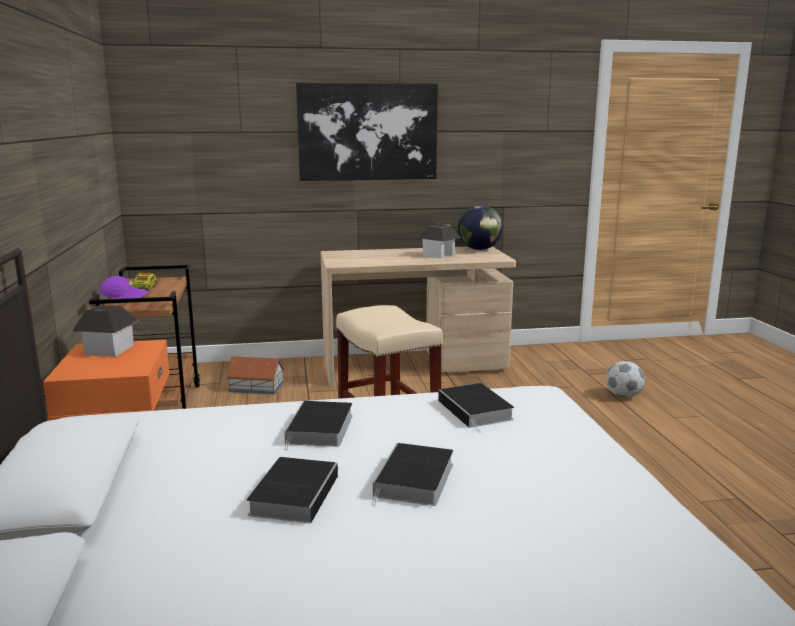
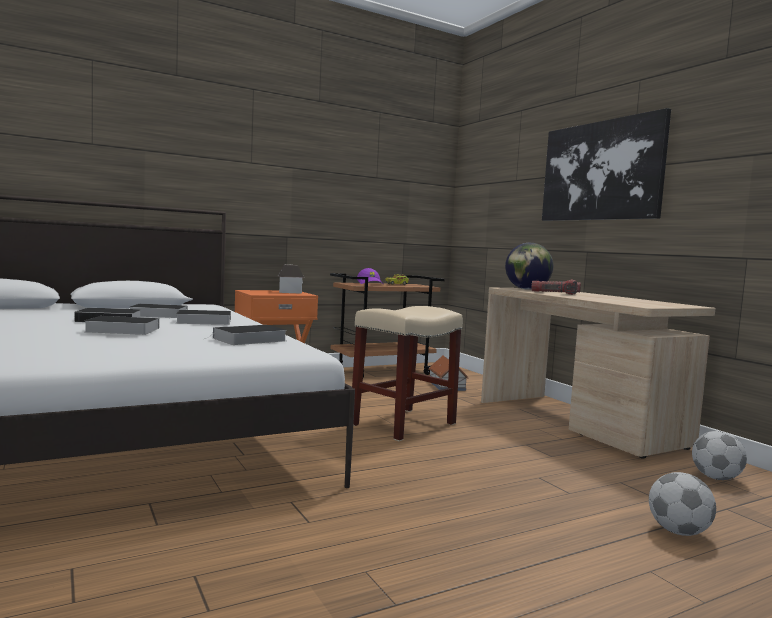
camera: 70 degrees right, 10 degrees down
toy house [419,224,460,259] -> none
globe [458,205,503,250] -> globe moved to [505,243,554,290]
none -> book [130,304,187,318]
none -> flashlight [531,279,581,295]
none -> football [692,431,747,480]

